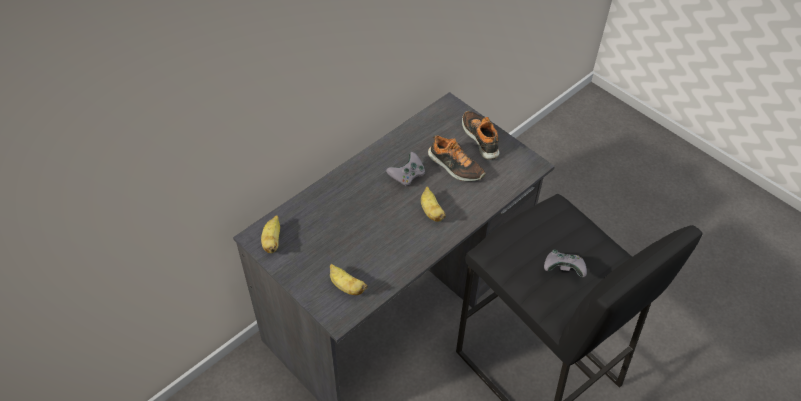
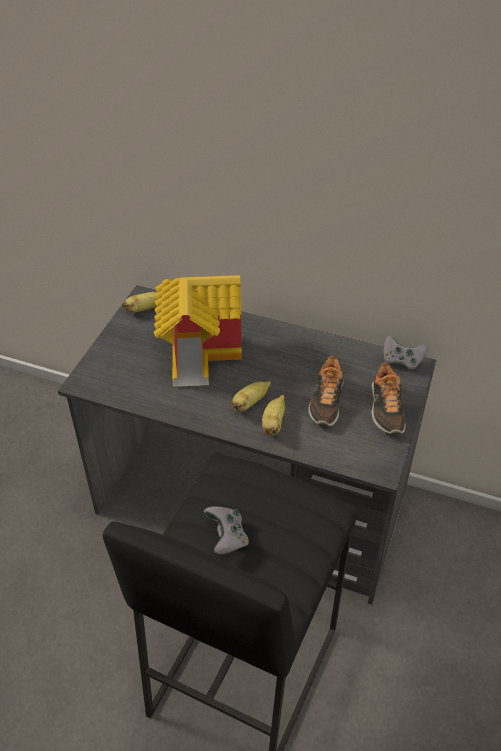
camera: 65 degrees right, 5 degrees down
banana [330,264,368,295] -> banana moved to [262,395,285,436]
grey game controller [386,152,425,187] -> grey game controller moved to [384,336,428,371]
shoe [462,111,500,160] -> shoe turned 135 degrees clockwise [372,362,406,435]
none -> toy house [154,275,242,387]

